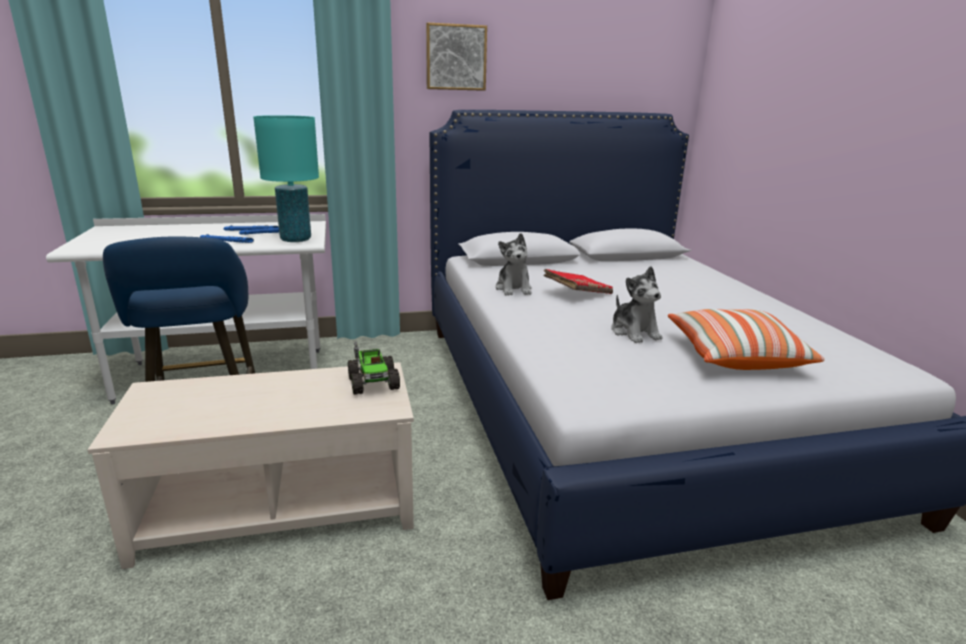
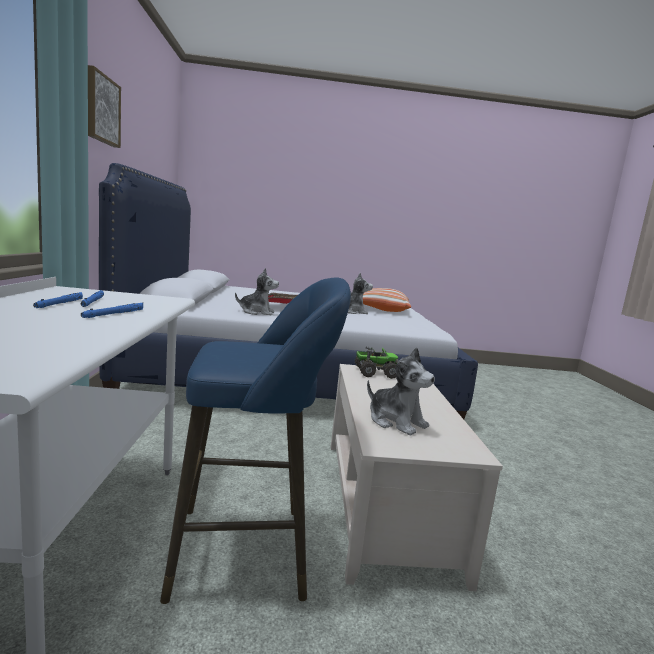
camera: 80 degrees left, 10 degrees down
turquoise table lamp [253,115,319,242] -> none
none -> plush toy [367,347,435,436]

